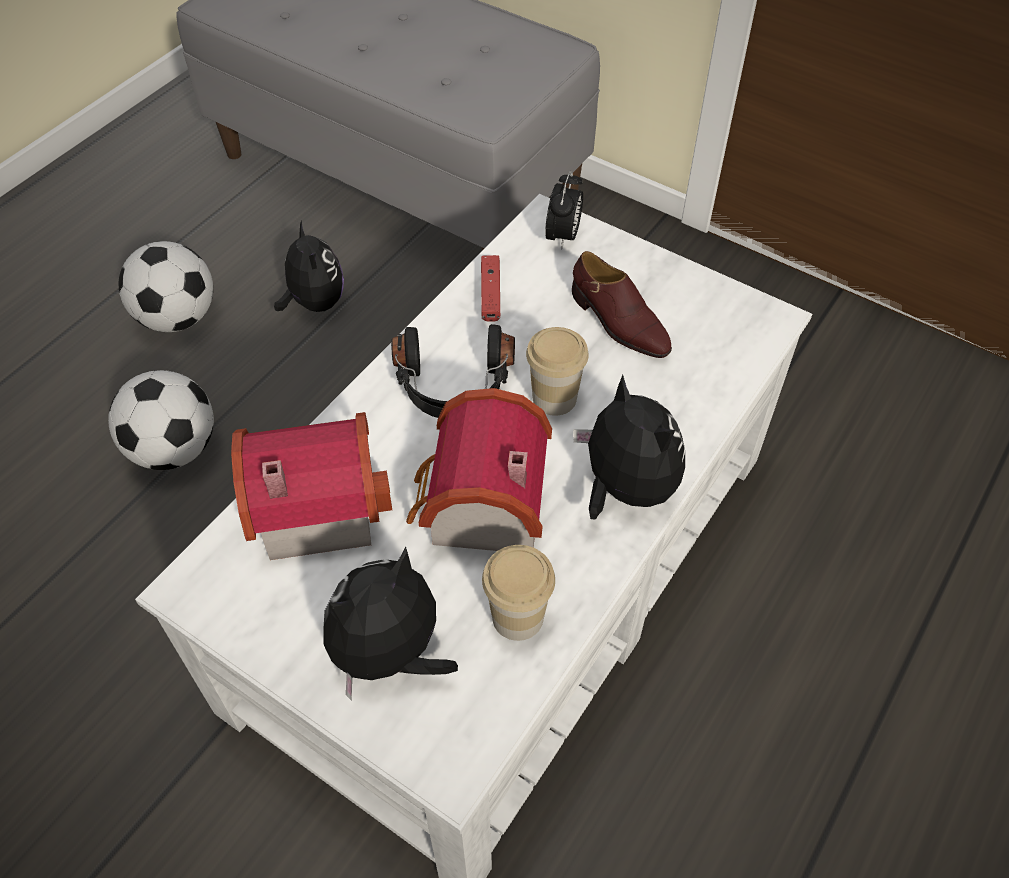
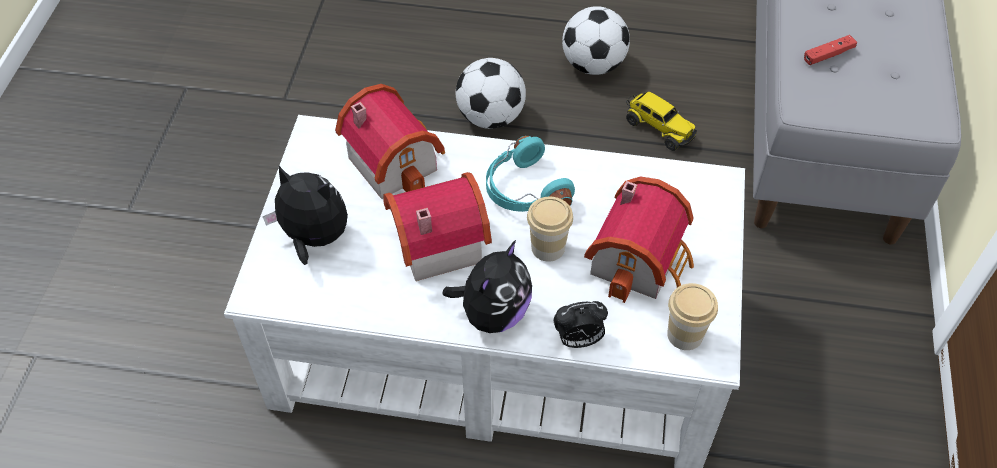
camera: 65 degrees right, 0 degrees up
plush toy [274,220,344,312] -> toy truck [626,92,697,151]
black headphones [391,324,515,418] -> turquoise headphones [486,135,575,212]
red game controller [481,255,500,322] -> red game controller moved to [804,35,857,65]
cup [482,545,555,641] -> cup moved to [667,283,718,350]
alarm clock [545,171,583,250] -> alarm clock moved to [554,301,608,348]
brown shoe [572,251,672,358] -> toy house [584,176,694,303]

